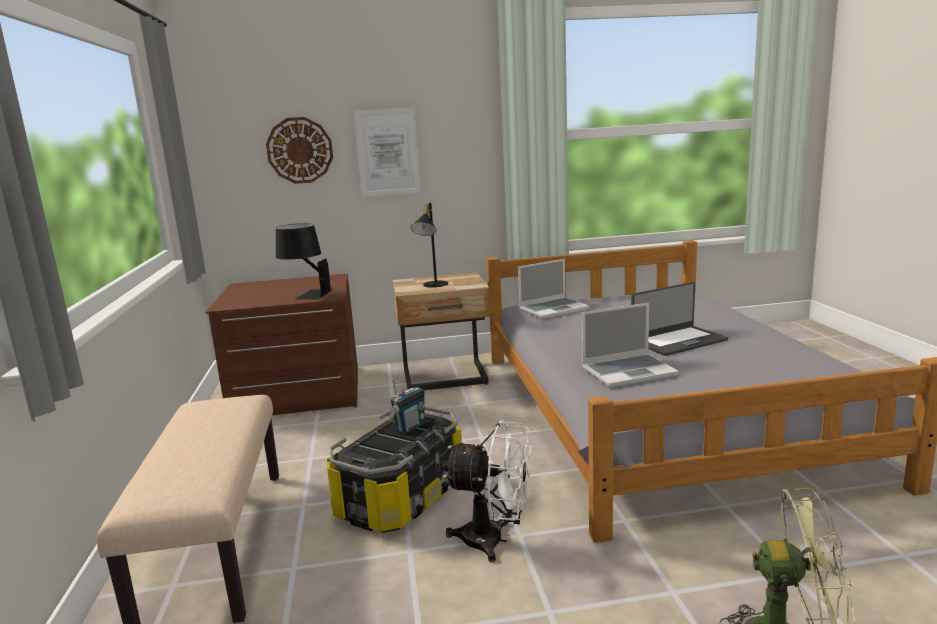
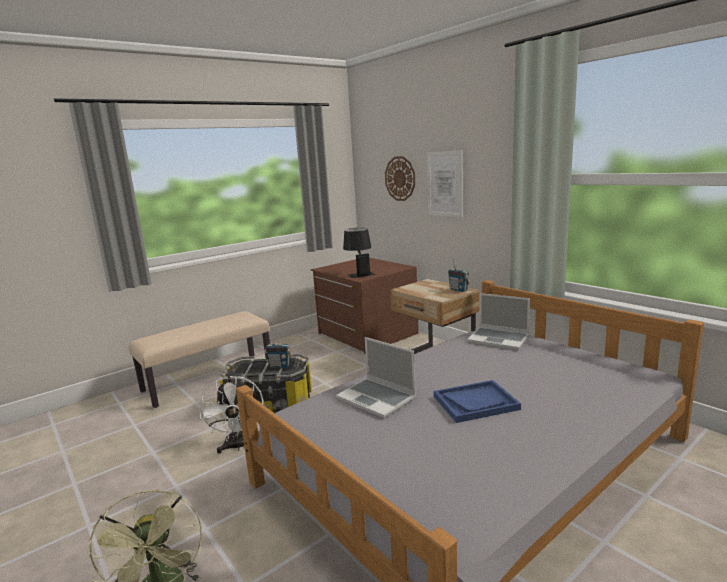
camera: 60 degrees right, 0 degrees up
black table lamp [410,203,449,288] -> none
laptop [631,282,728,356] -> blue tray [434,380,521,423]
none -> radio [448,258,471,292]

